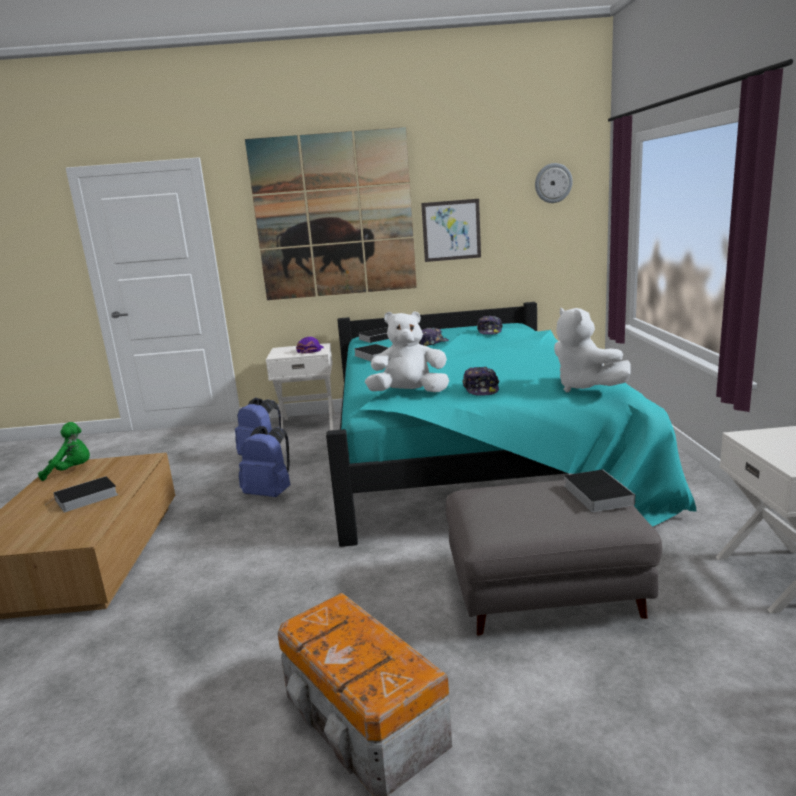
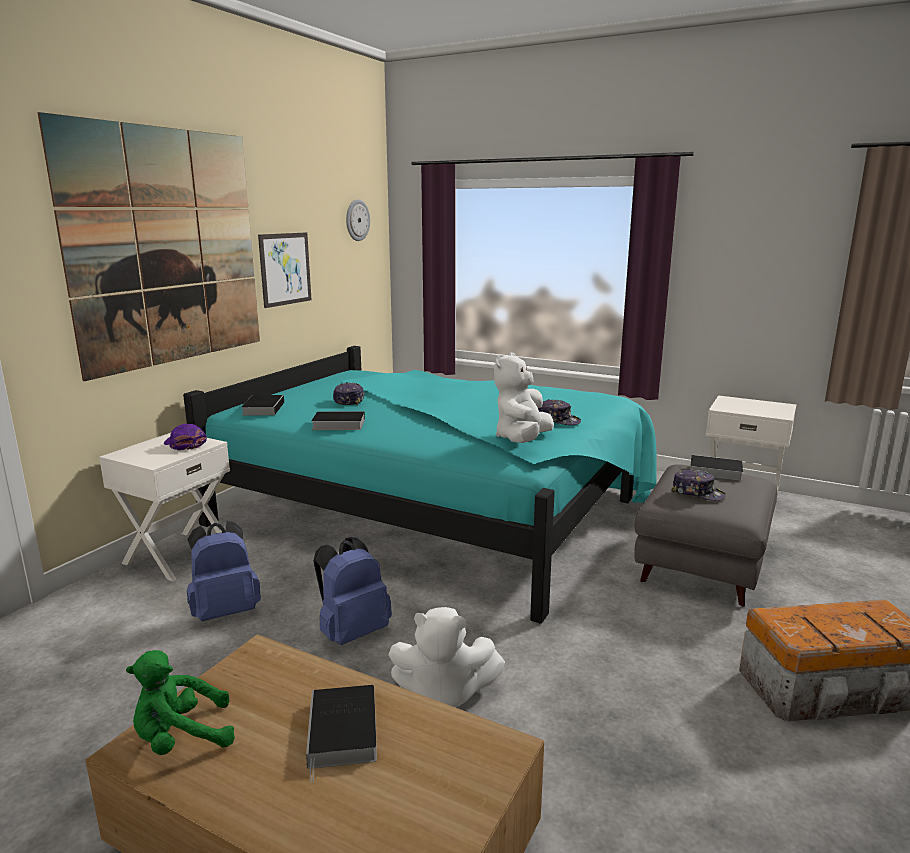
camera: 60 degrees left, 0 degrees up
green plush toy [38,422,90,481] -> green plush toy turned 135 degrees counterclockwise [126,650,235,755]
cap [477,316,503,335] -> cap moved to [671,469,726,501]
white plush toy [554,308,631,392] -> white plush toy moved to [388,607,505,707]

